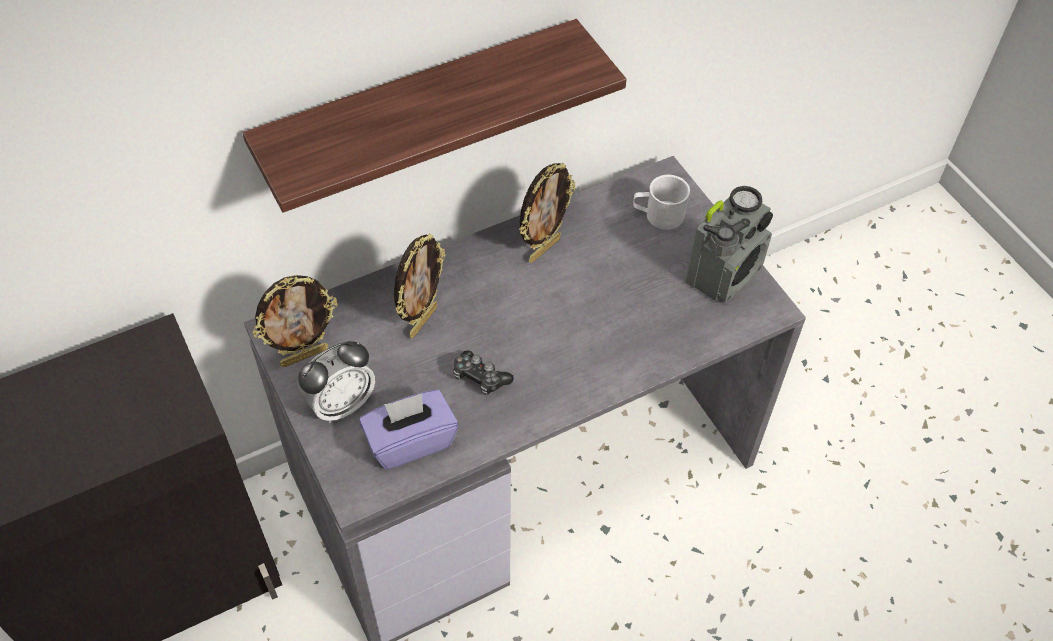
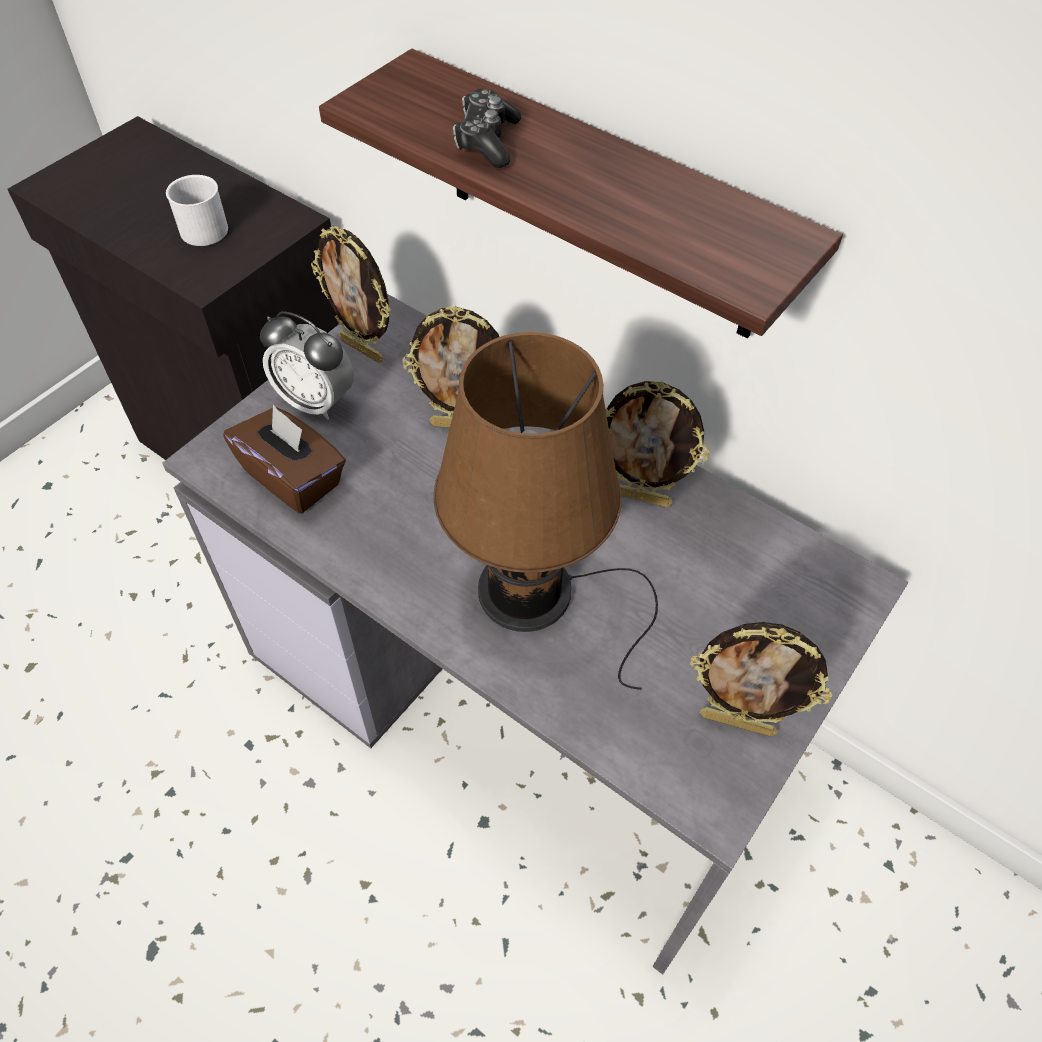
camera: 65 degrees right, 0 degrees up
purple tissue box [359,390,459,470] -> brown tissue box [223,404,346,514]
game controller [453,350,514,395] -> game controller moved to [453,89,521,168]
white mug [633,175,690,230] -> white mug moved to [166,175,228,246]
radio [685,186,773,302] -> picture frame [690,622,833,736]
none -> brown table lamp [434,332,658,690]

